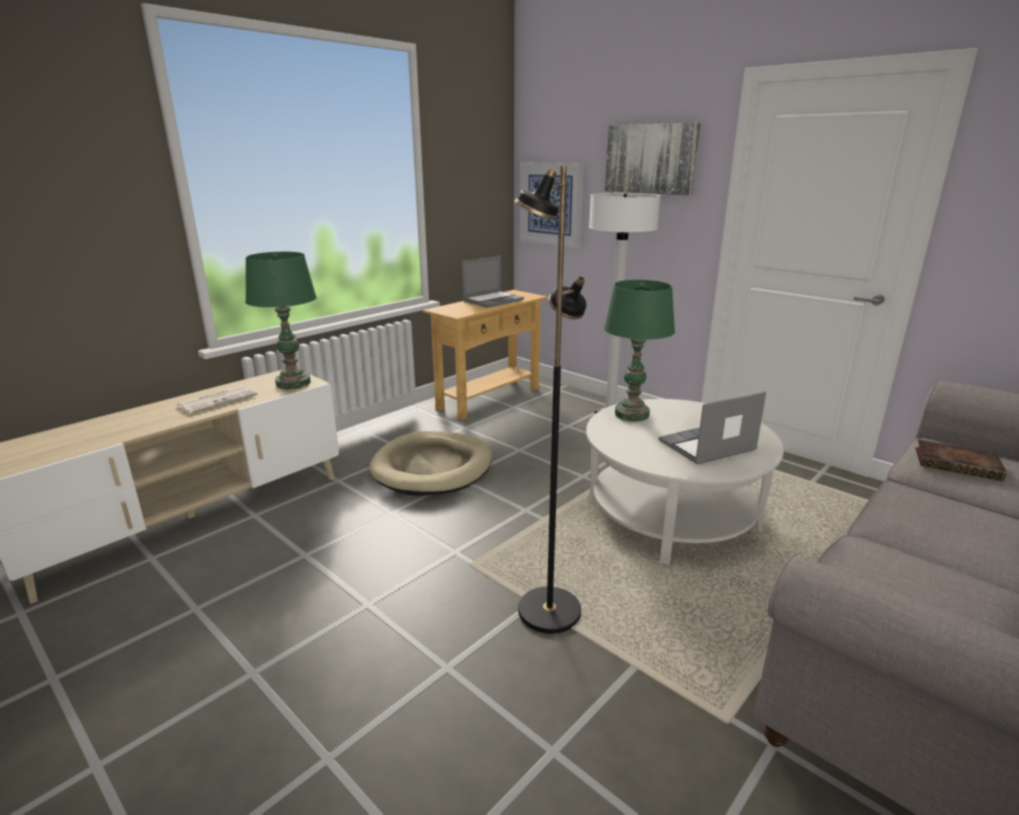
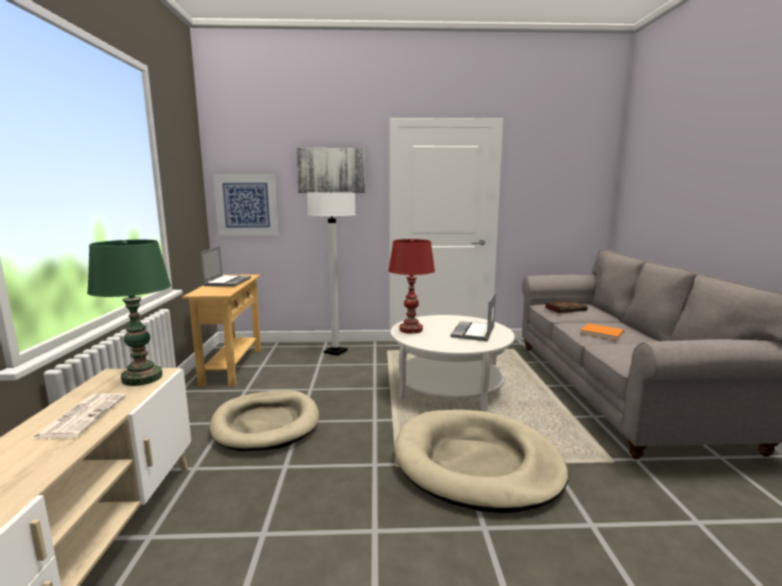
camera: 45 degrees left, 10 degrees down
black floor lamp [515,166,587,634] -> beige dog bed [395,410,568,513]
green table lamp [604,280,675,421] -> red table lamp [388,239,435,334]
none -> orange book [580,323,624,340]

